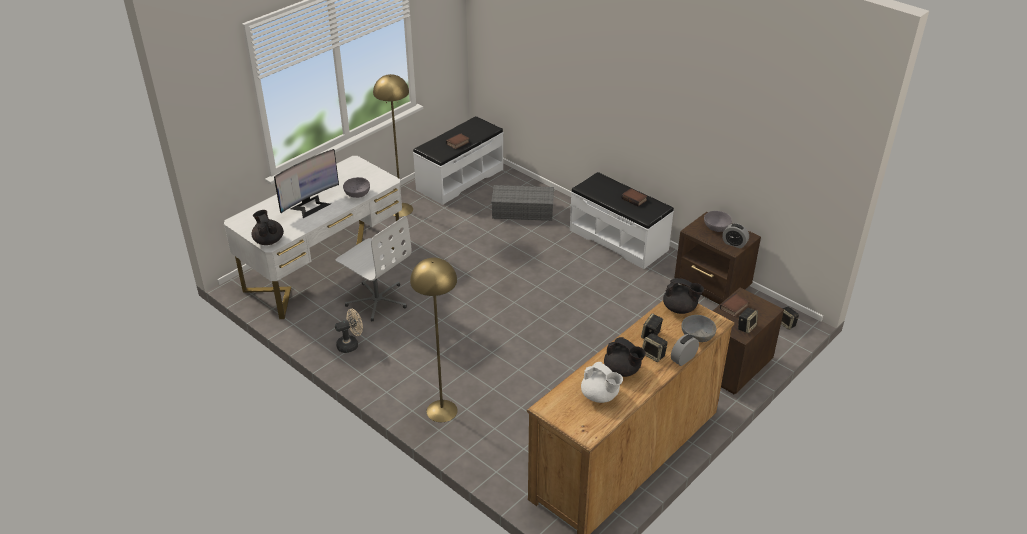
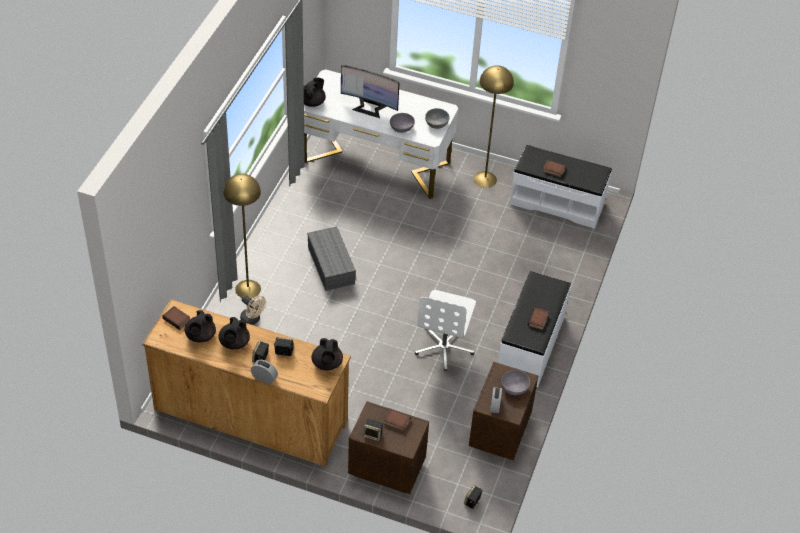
camera: 65 degrees right, 10 degrees up
beige fan [335,309,363,353] -> beige fan moved to [240,295,266,325]
white office chair [336,216,412,322] -> white office chair moved to [415,290,476,371]
grey storage box [491,185,554,221] -> grey storage box moved to [307,226,356,291]
white teapot [581,362,623,403] -> black teapot [185,310,216,343]
grey bowl [682,315,716,342] -> grey bowl moved to [425,108,450,129]
none -> book [162,306,190,330]

